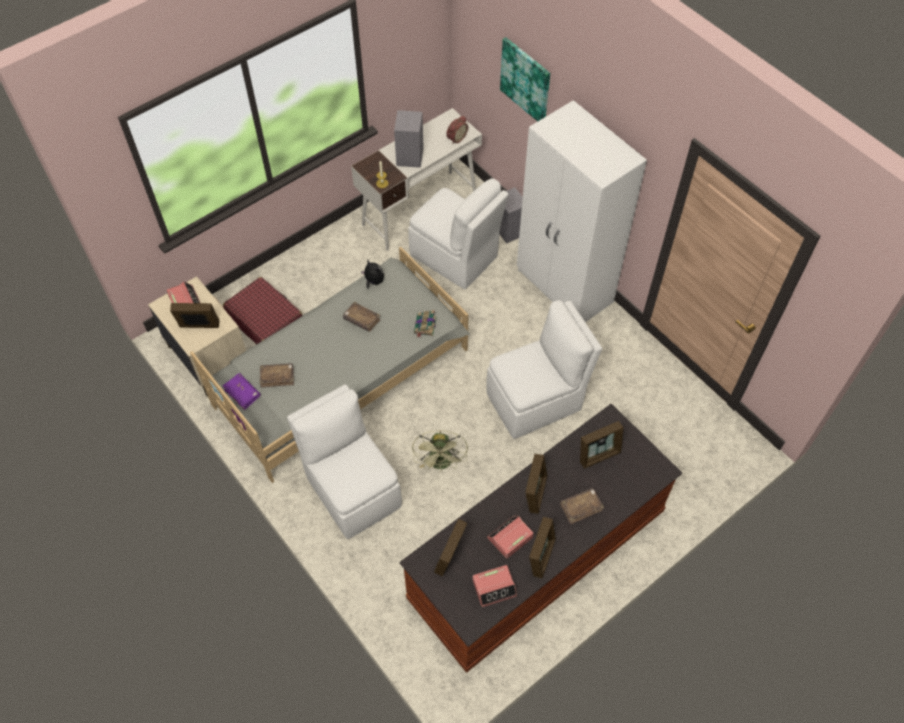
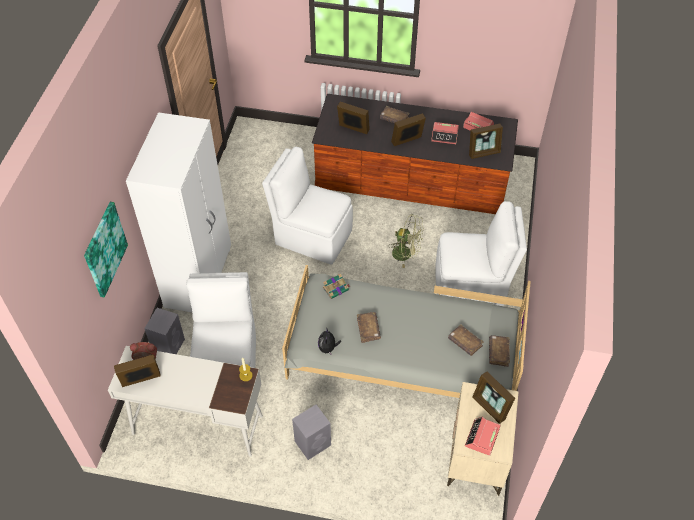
camera: 130 degrees left, 5 degrees down
red suitcase [223,277,303,344] -> none
purple book [223,373,261,410] -> brown book [489,335,510,367]
white chair [287,384,402,539] -> white chair turned 105 degrees counterclockwise [435,201,527,306]
grey speaker [394,110,424,168] -> grey speaker moved to [292,405,331,460]
green fan [412,430,468,472] -> green fan turned 60 degrees clockwise [388,214,424,268]
picture frame [529,517,556,579] -> picture frame moved to [114,354,161,387]

